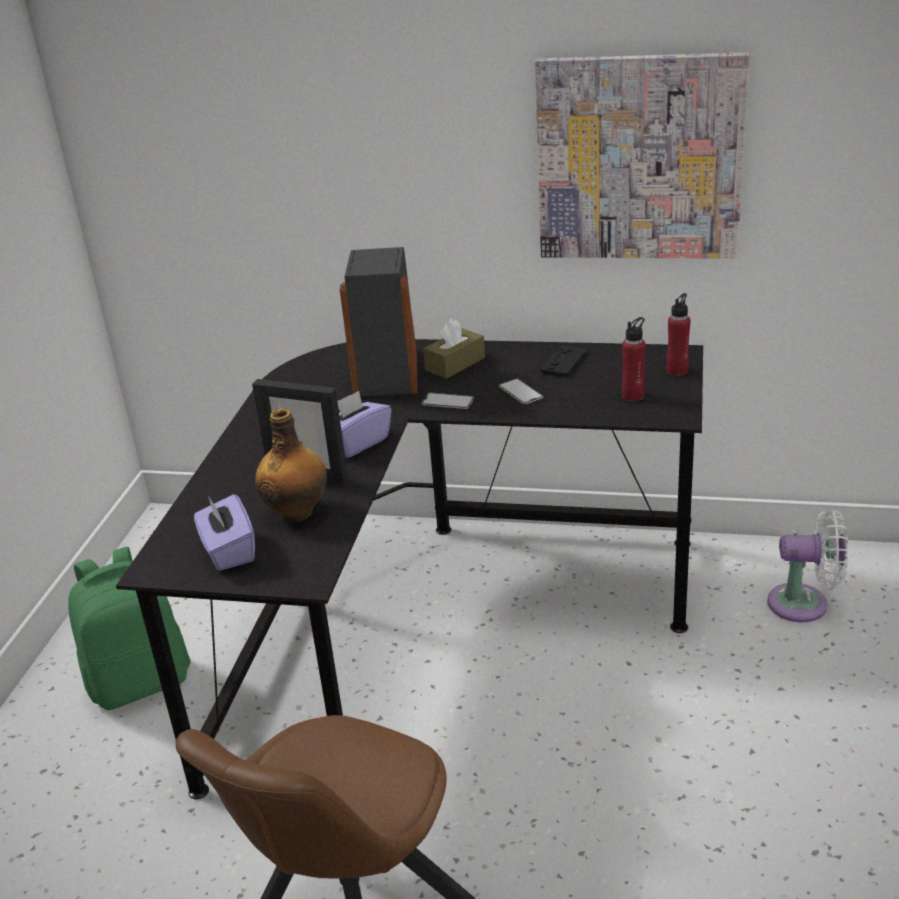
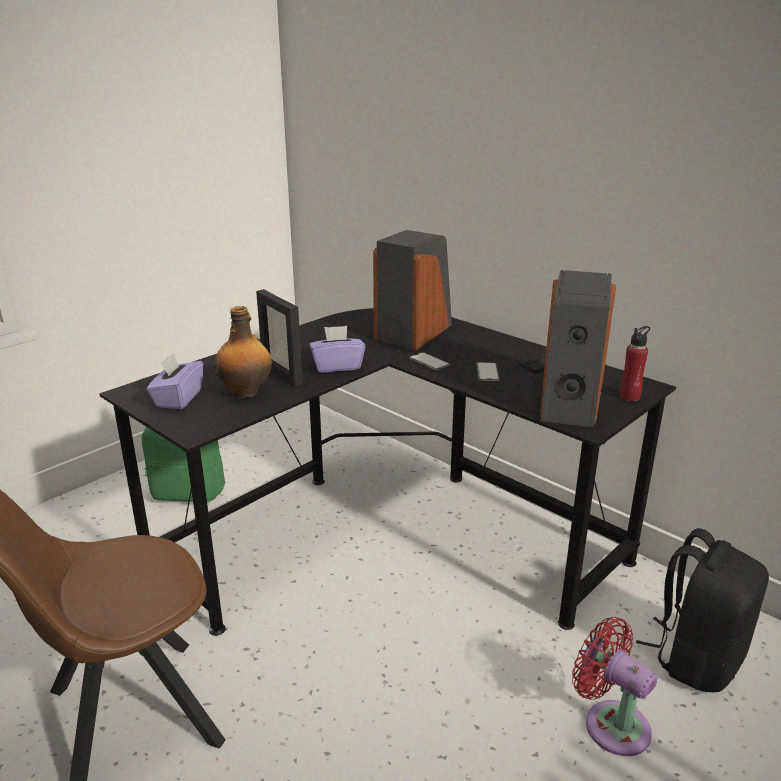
camera: 30 degrees right, 5 degrees down
brown tissue box [423,319,485,379] -> none
picture [535,52,750,259] -> none
red bottle [622,317,646,401] -> speaker [540,270,616,428]
white fan [767,509,848,622] -> black backpack [636,528,769,692]
none -> red fan [572,617,657,756]

